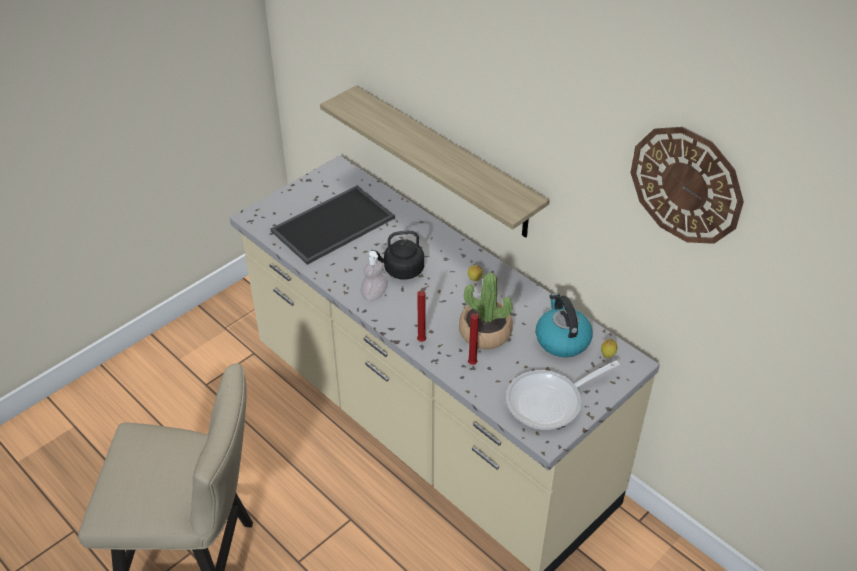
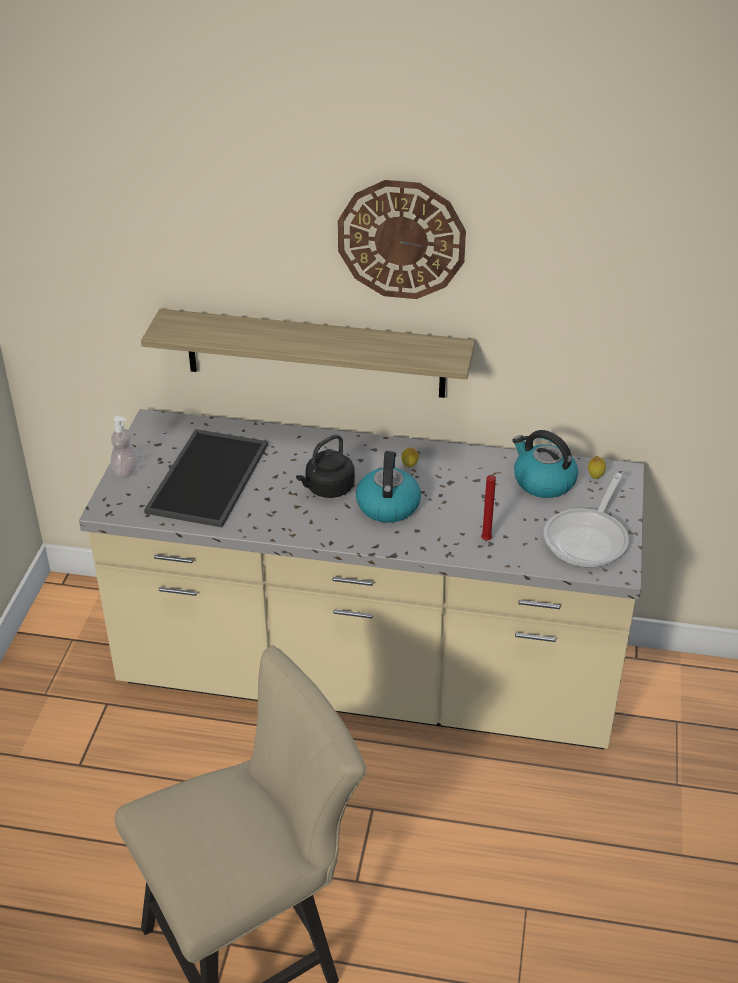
camera: 35 degrees left, 5 degrees down
soap dispenser [360,251,388,301] -> soap dispenser moved to [111,416,138,478]
red candle [417,286,429,342] -> none
potted plant [459,272,513,349] -> none
wall clock [631,127,744,244] -> wall clock moved to [338,180,466,299]
none -> kettle [356,451,421,523]

